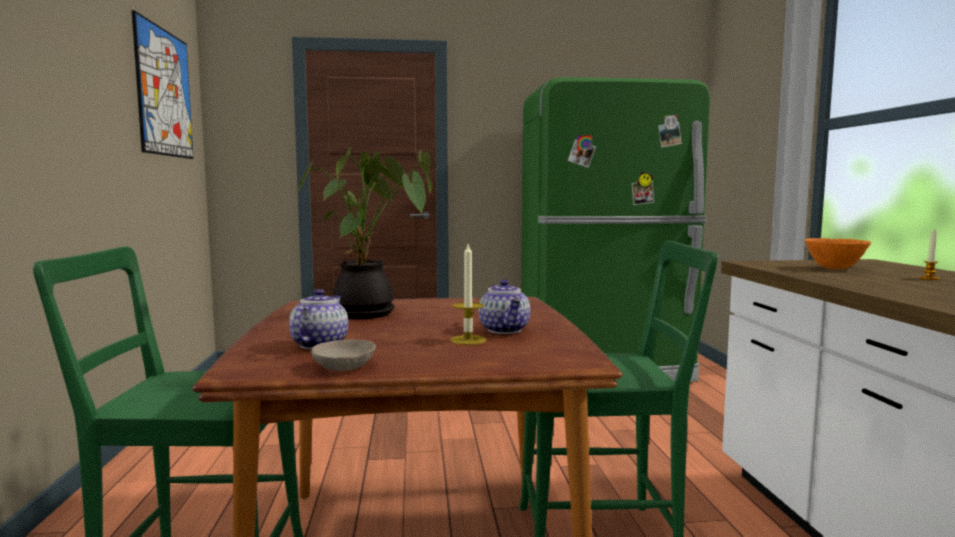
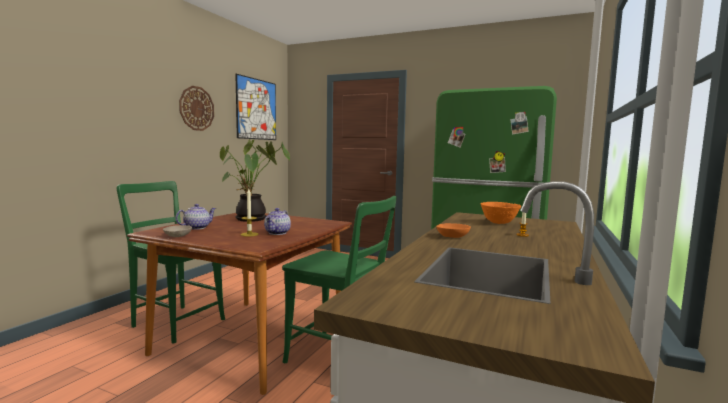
camera: 30 degrees right, 0 degrees up
none -> wall clock [179,86,214,131]
none -> orange bowl [436,223,471,238]

